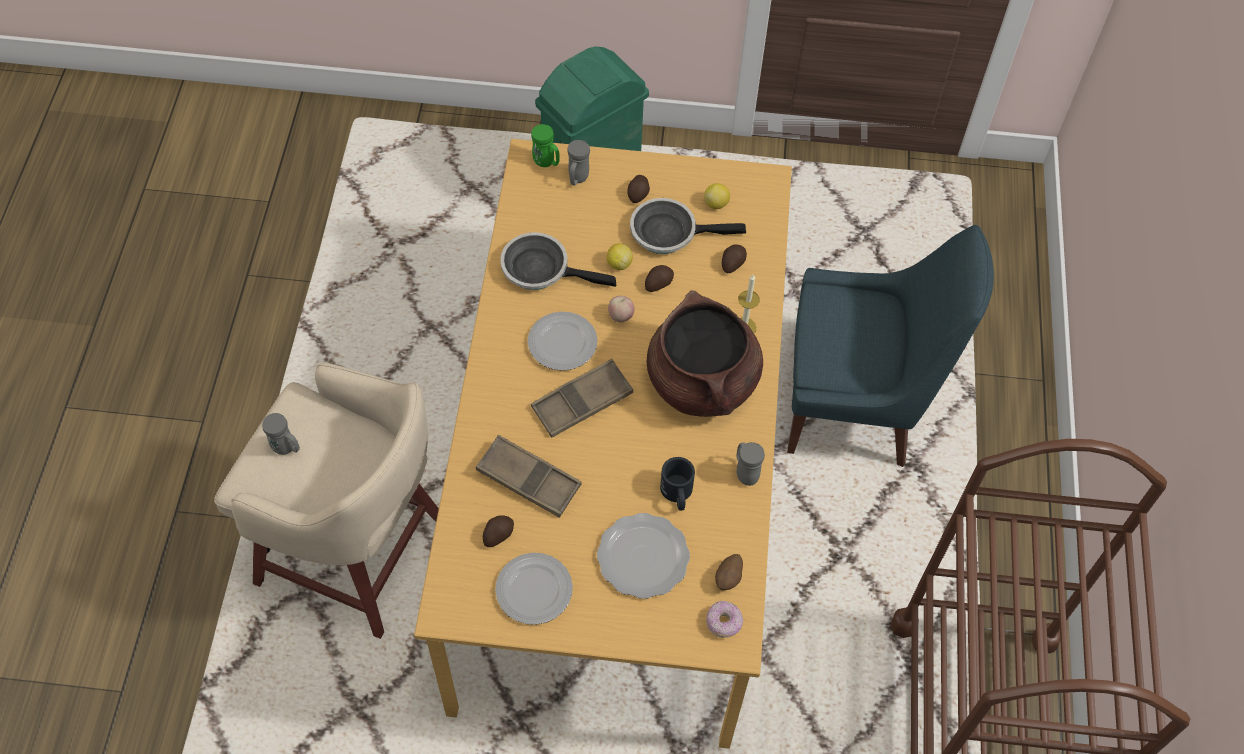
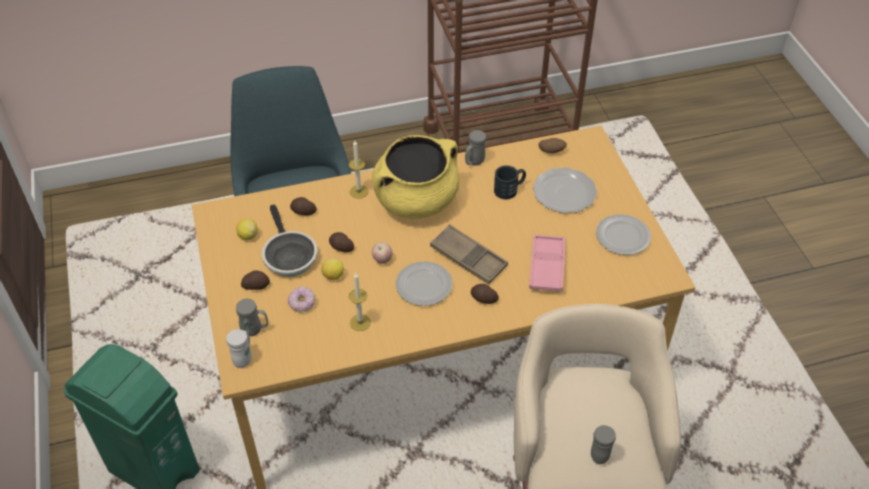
camera: 110 degrees left, 10 degrees down
brown tray [476,435,581,518] -> pink tray [529,234,565,292]
potato [483,515,514,547] -> potato moved to [471,284,499,304]
frying pan [500,232,616,290] -> candle [349,273,371,331]
green mug [531,124,560,167] -> white mug [226,329,251,368]
brown cooking pot [646,291,763,417] -> yellow cooking pot [372,135,459,219]
donut [706,601,743,638] -> donut moved to [288,286,316,313]

